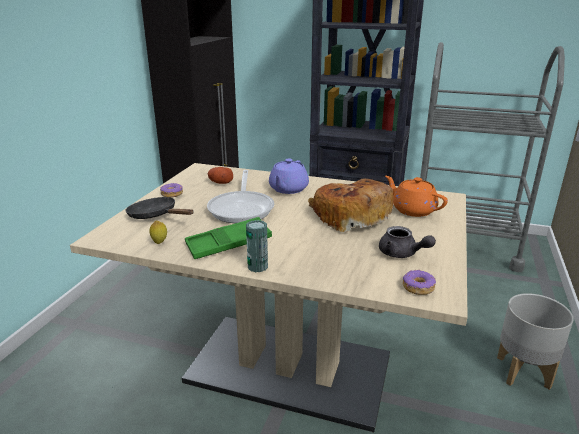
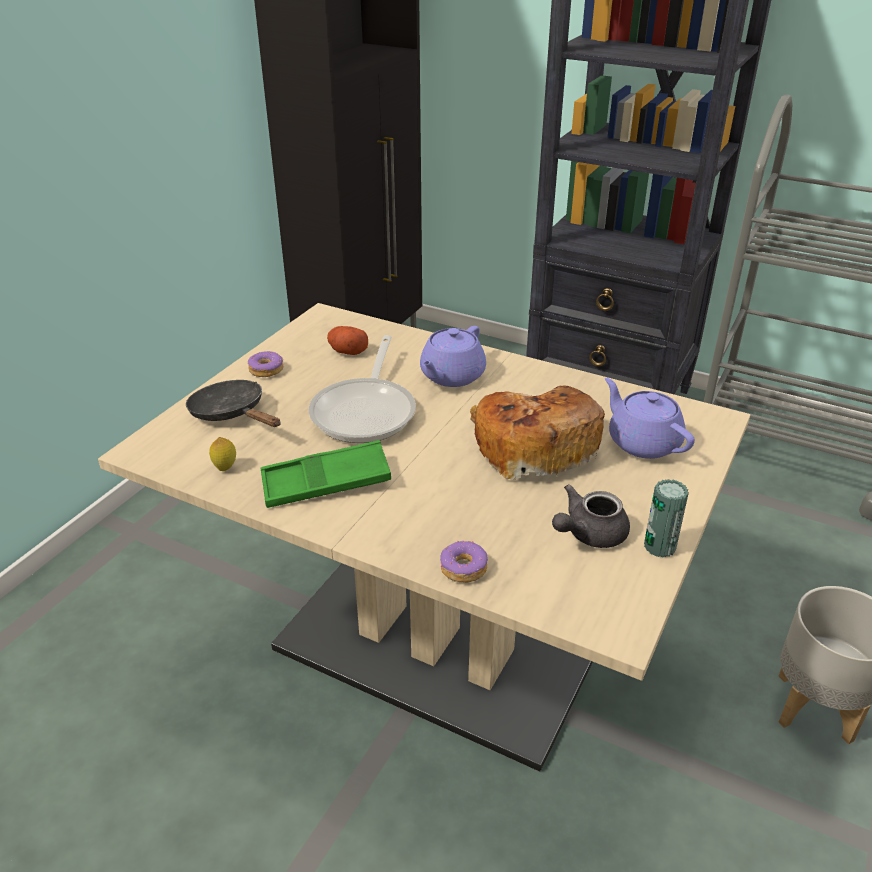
camera: 10 degrees right, 10 degrees up
can [246,220,268,272] -> can moved to [644,479,689,558]
grey teapot [379,226,436,258] -> grey teapot turned 90 degrees clockwise [552,484,630,548]
orange teapot [385,176,448,217] -> purple teapot [605,378,695,459]
donut [403,270,436,295] -> donut moved to [440,540,488,583]

